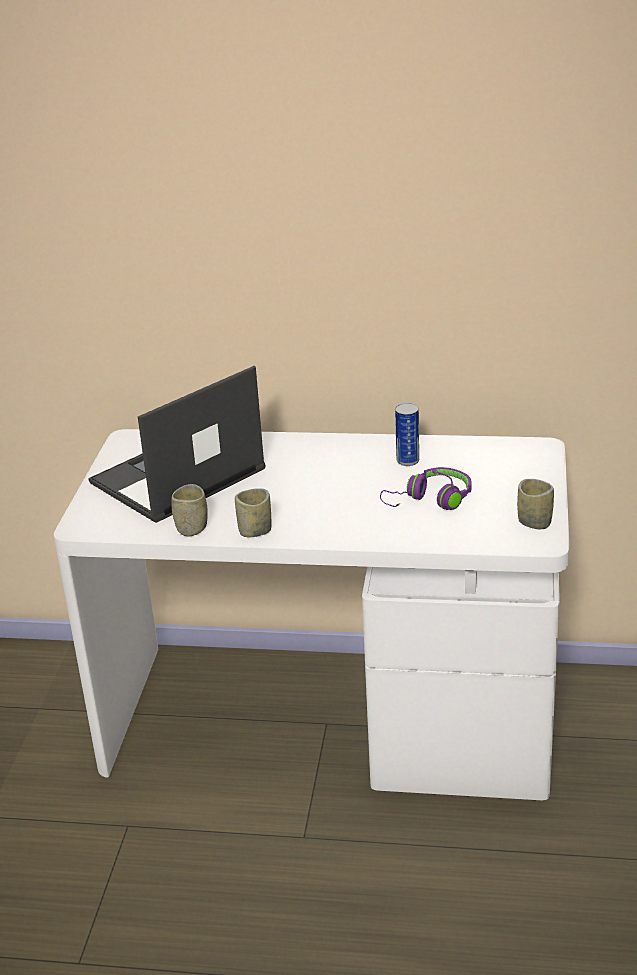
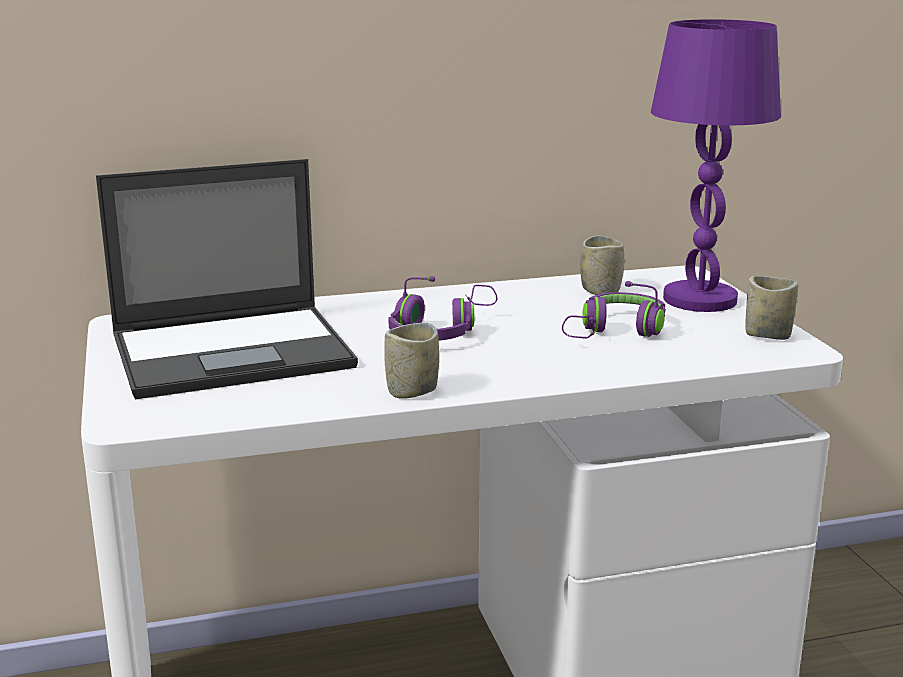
camera: 25 degrees left, 10 degrees down
laptop [88,366,266,523] -> laptop turned 135 degrees counterclockwise [96,159,358,400]
cup [171,484,208,536] -> cup moved to [580,235,624,295]
can [395,403,419,466] -> none
none -> purple headphones [388,276,497,340]
none -> purple table lamp [651,19,781,312]

